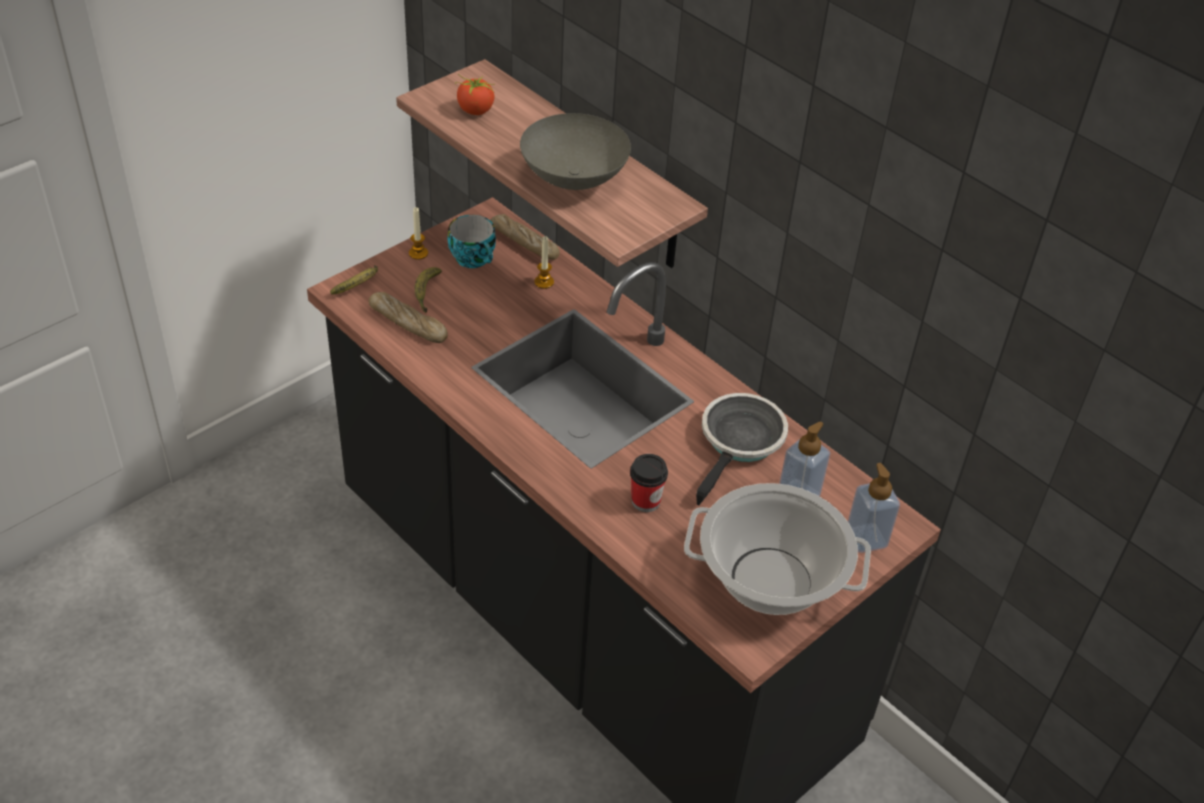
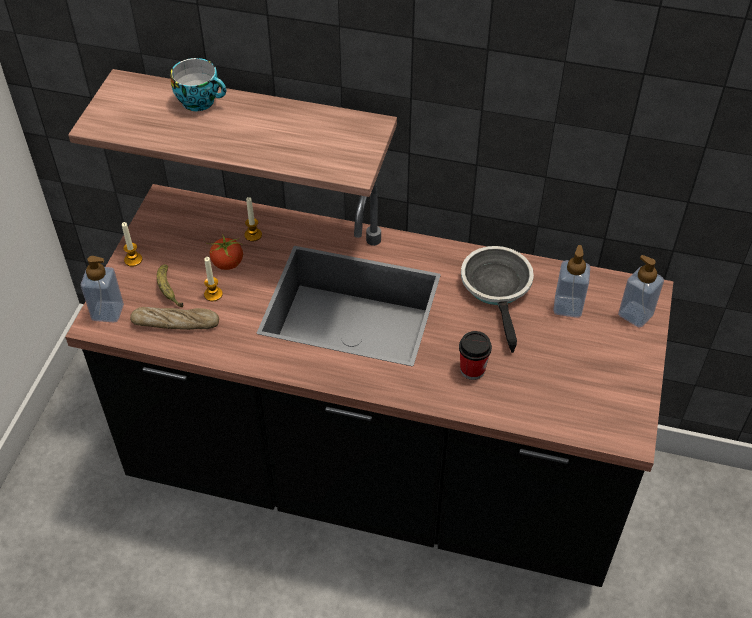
camera: 30 degrees left, 5 degrees up
banana [330,265,378,295] -> soap dispenser [81,256,124,322]
cup [448,215,496,268] -> cup moved to [170,58,226,111]
tomato [455,74,495,115] -> tomato moved to [206,234,243,270]
bread [490,214,560,260] -> none
grey bowl [520,113,631,190] -> none
cooking pot [684,483,871,615] -> none
none -> candle [204,257,223,301]

